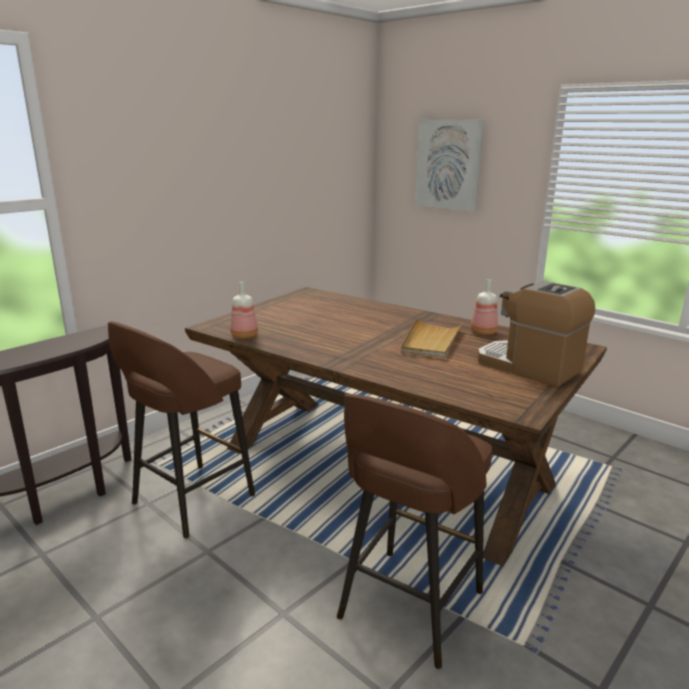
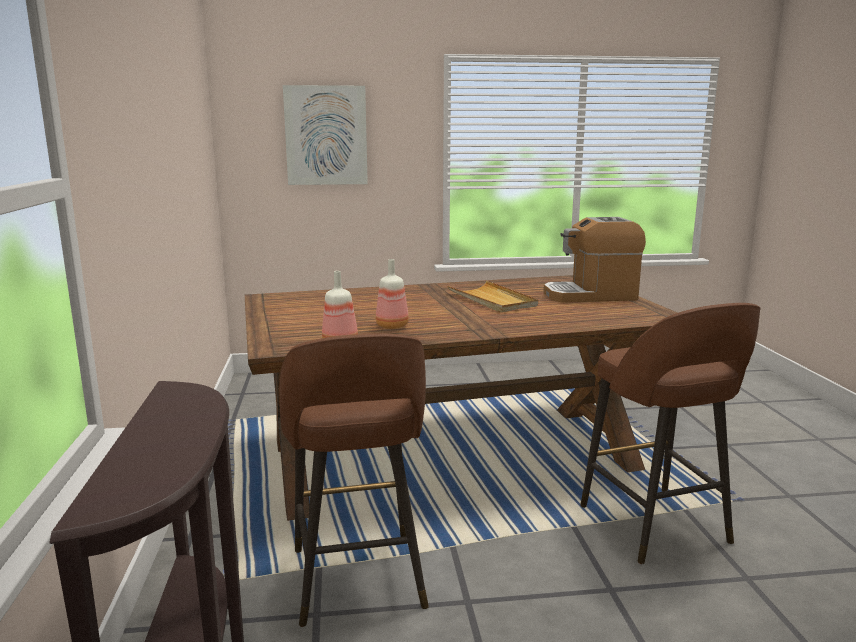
camera: 50 degrees left, 5 degrees down
bottle [471,279,498,335] -> bottle moved to [376,259,409,329]

